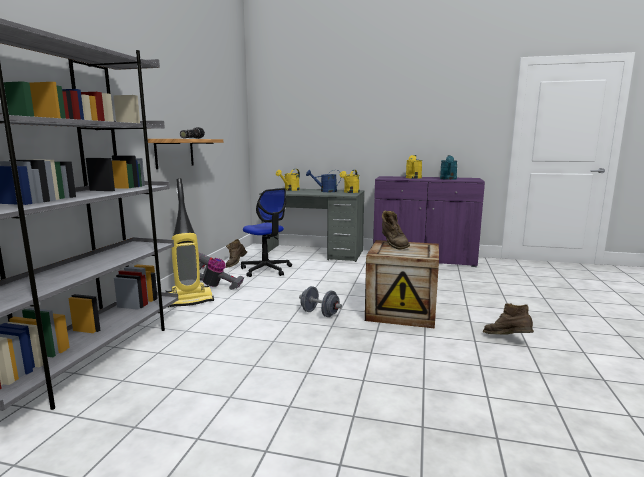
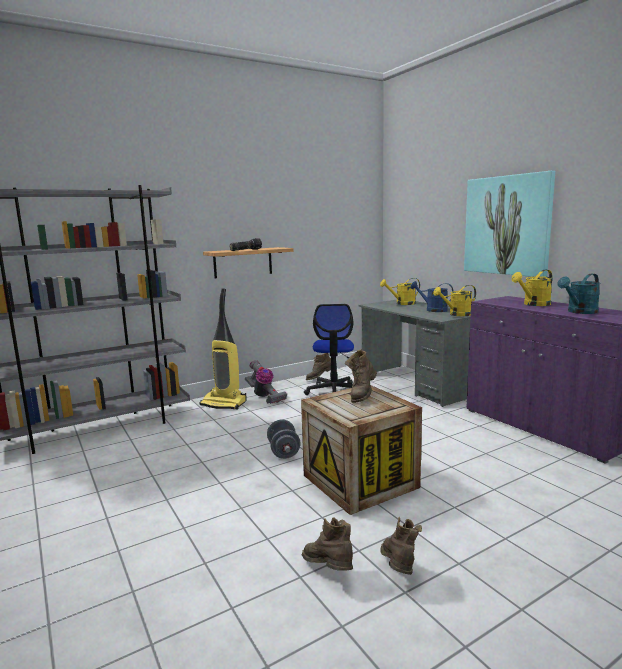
camera: 45 degrees right, 0 degrees up
none -> brown boot [302,517,353,571]
none -> picture [464,171,555,277]

